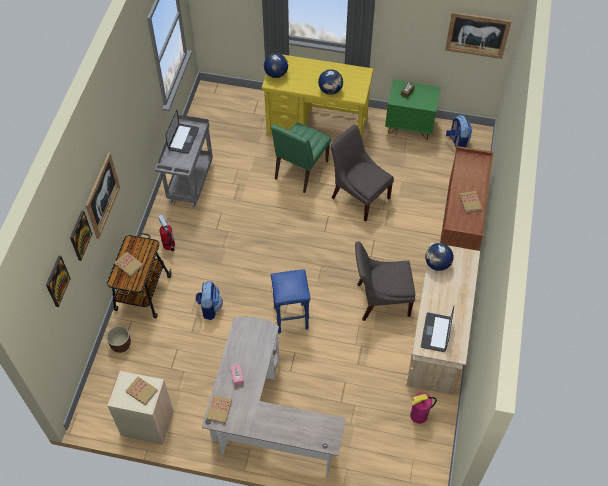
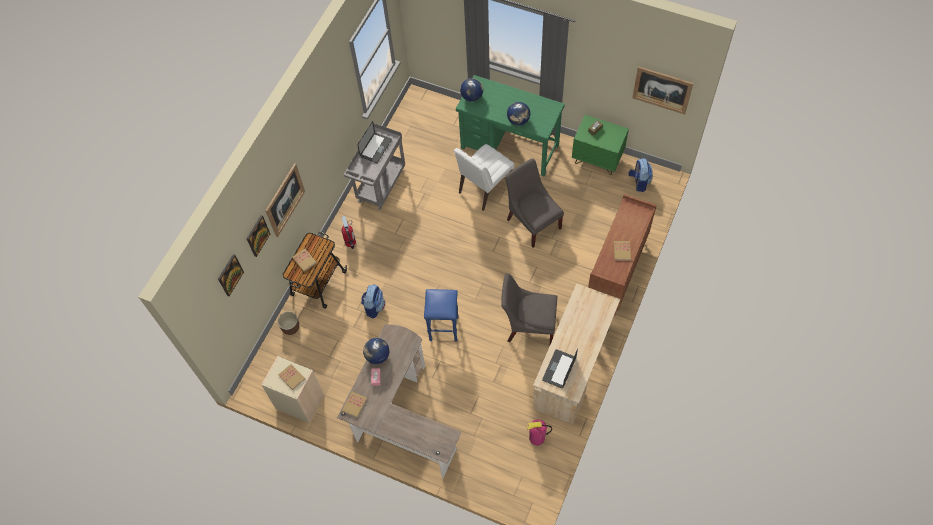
camera: 15 degrees right, 5 degrees up
yellow desk [262,55,374,137] -> green desk [456,75,565,176]
green chair [271,123,331,193] -> white chair [454,144,514,211]
globe [425,243,453,271] -> globe moved to [363,338,389,364]

